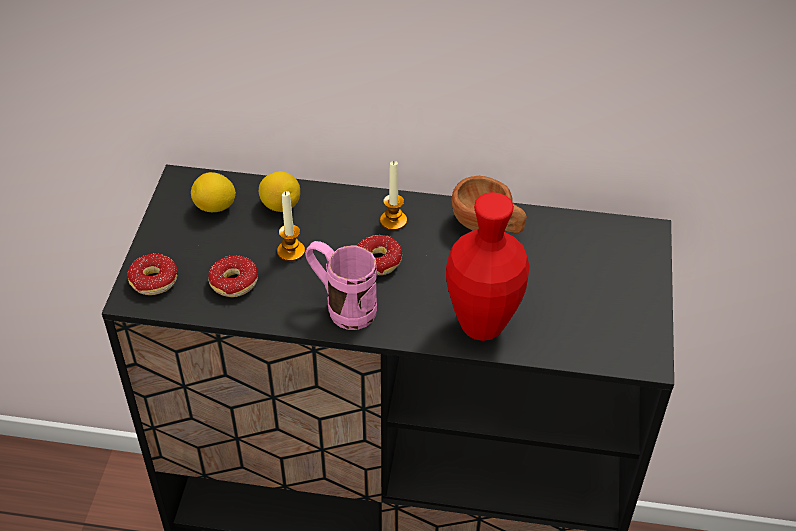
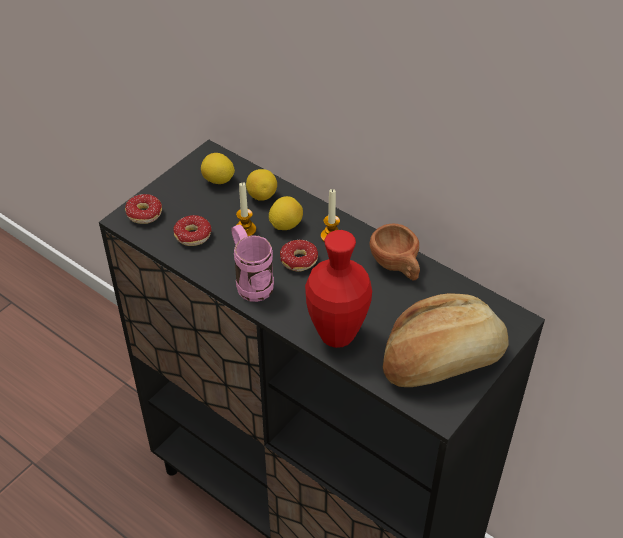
camera: 30 degrees right, 0 degrees up
none -> lemon [269,196,303,230]
none -> bread [383,293,509,387]

